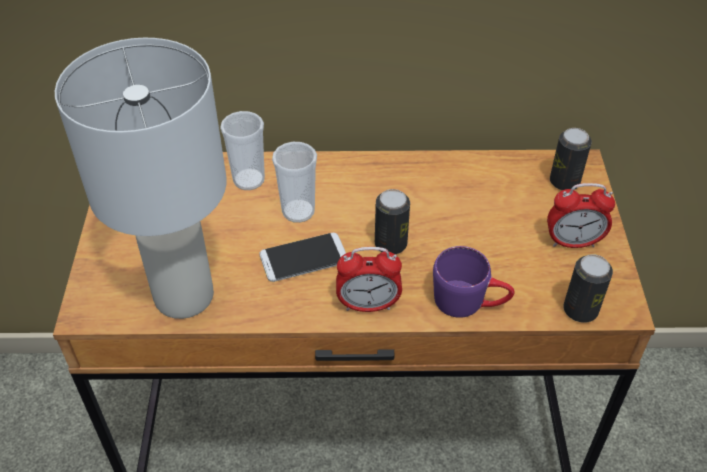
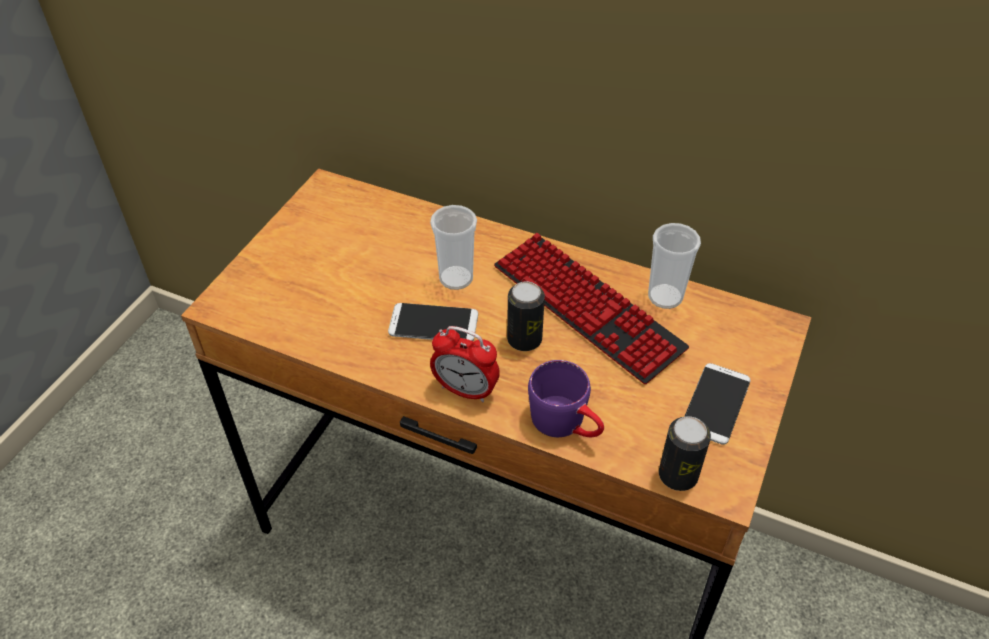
camera: 25 degrees right, 0 degrees up
white table lamp [55,38,226,319] -> none
cup [220,111,265,190] -> cup moved to [648,223,701,309]
alarm clock [547,183,615,248] -> phone [684,363,751,444]
can [550,128,592,190] -> none
none -> keyboard [494,233,689,384]

